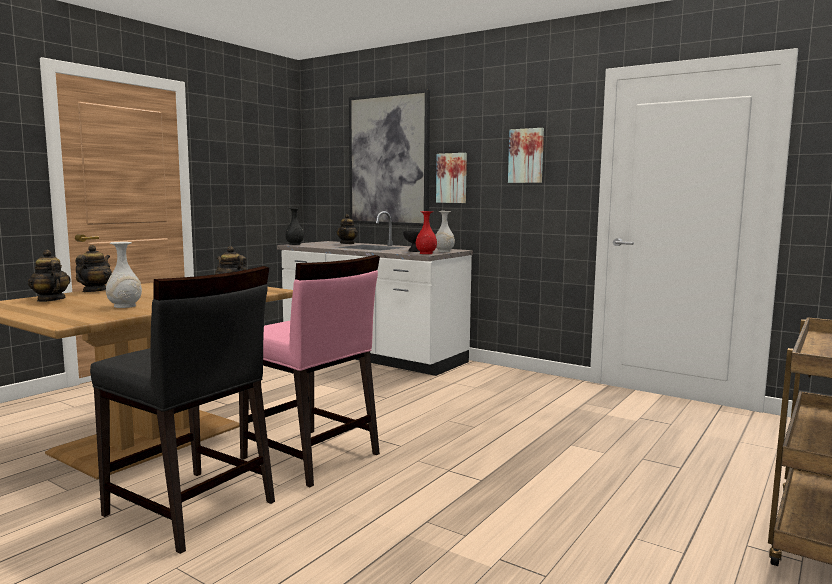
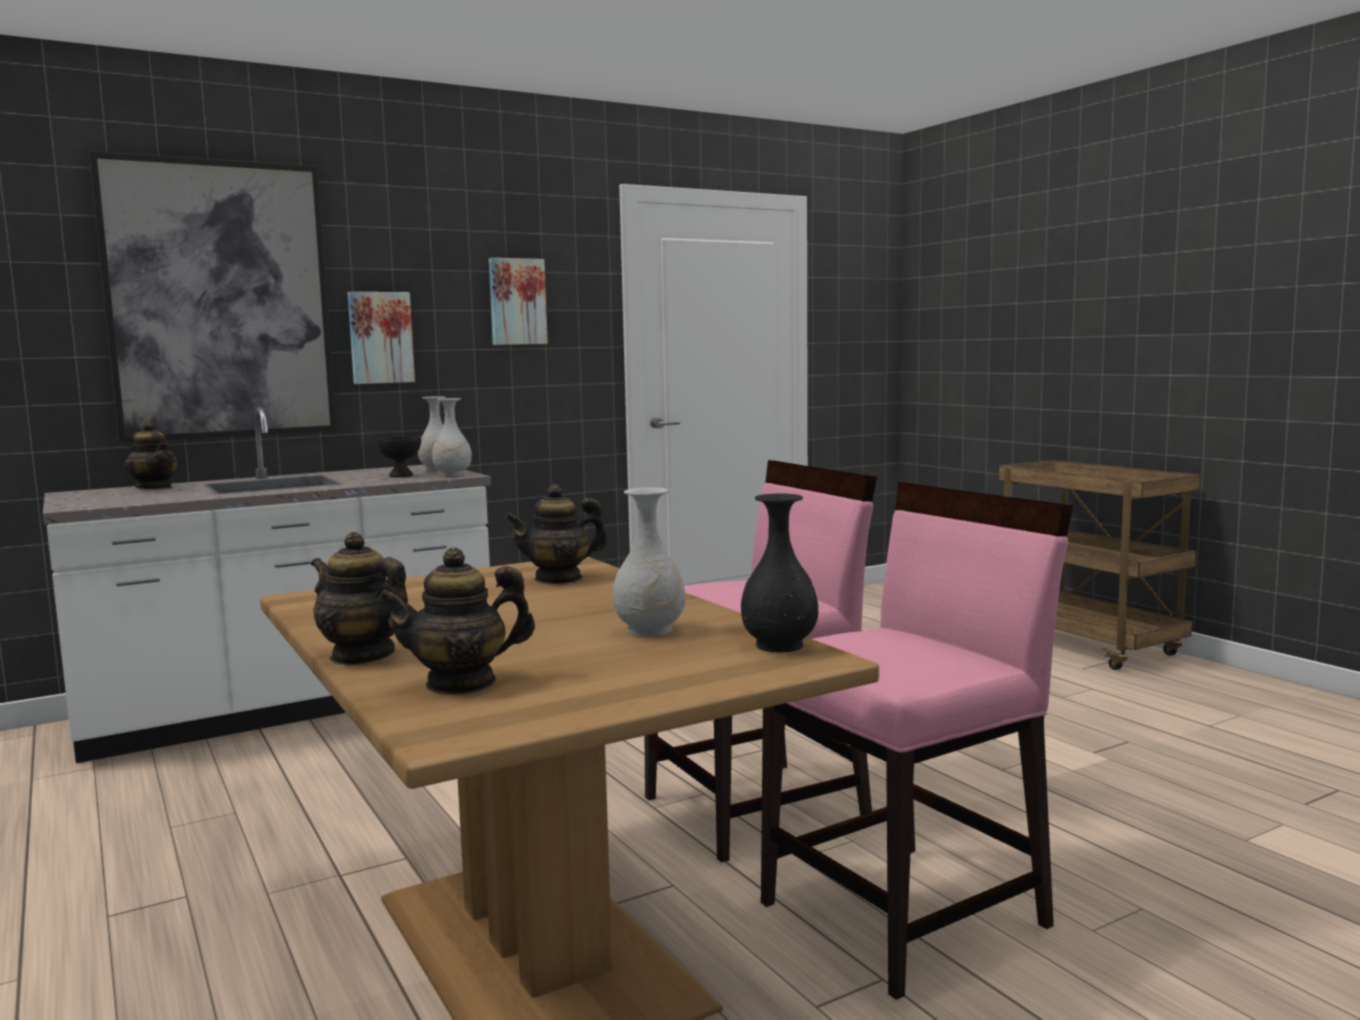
camera: 65 degrees left, 0 degrees up
black chair [90,266,275,554] -> pink chair [761,482,1073,1000]
black vase [285,208,304,245] -> black vase moved to [741,494,818,652]
red vase [416,211,437,254] -> white vase [432,398,472,476]

